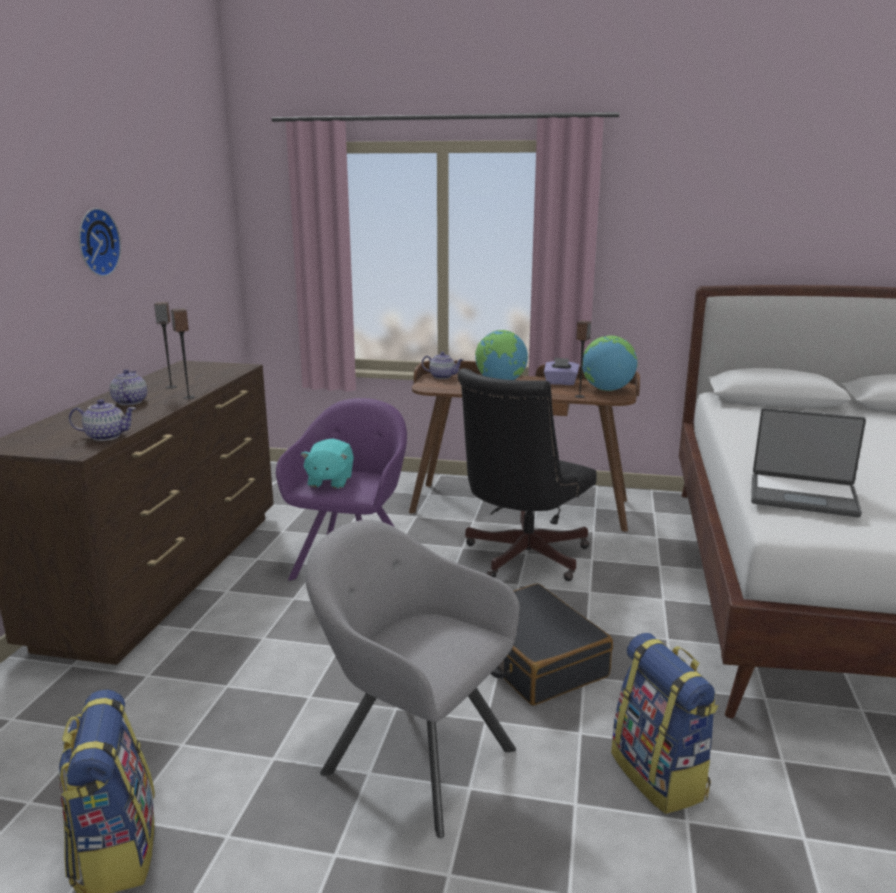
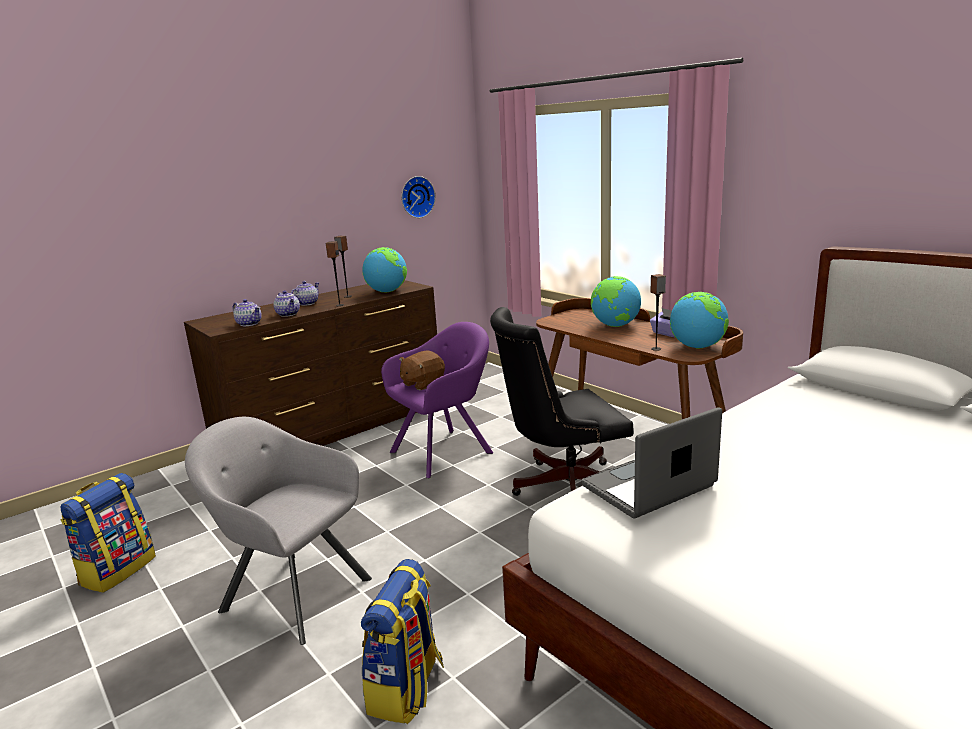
camera: 40 degrees right, 0 degrees up
wall clock [79,208,121,277] -> wall clock moved to [401,176,436,218]
turquoise plush toy [300,438,354,489] -> brown plush toy [399,351,445,390]
grey armchair [305,520,520,838] -> grey armchair turned 45 degrees counterclockwise [185,417,372,645]
teapot [422,352,463,379] -> teapot moved to [274,291,300,317]
black suitcase [491,583,613,706] -> none
laptop [751,408,866,517] -> laptop turned 90 degrees clockwise [582,407,722,518]
none -> globe [363,247,407,292]

